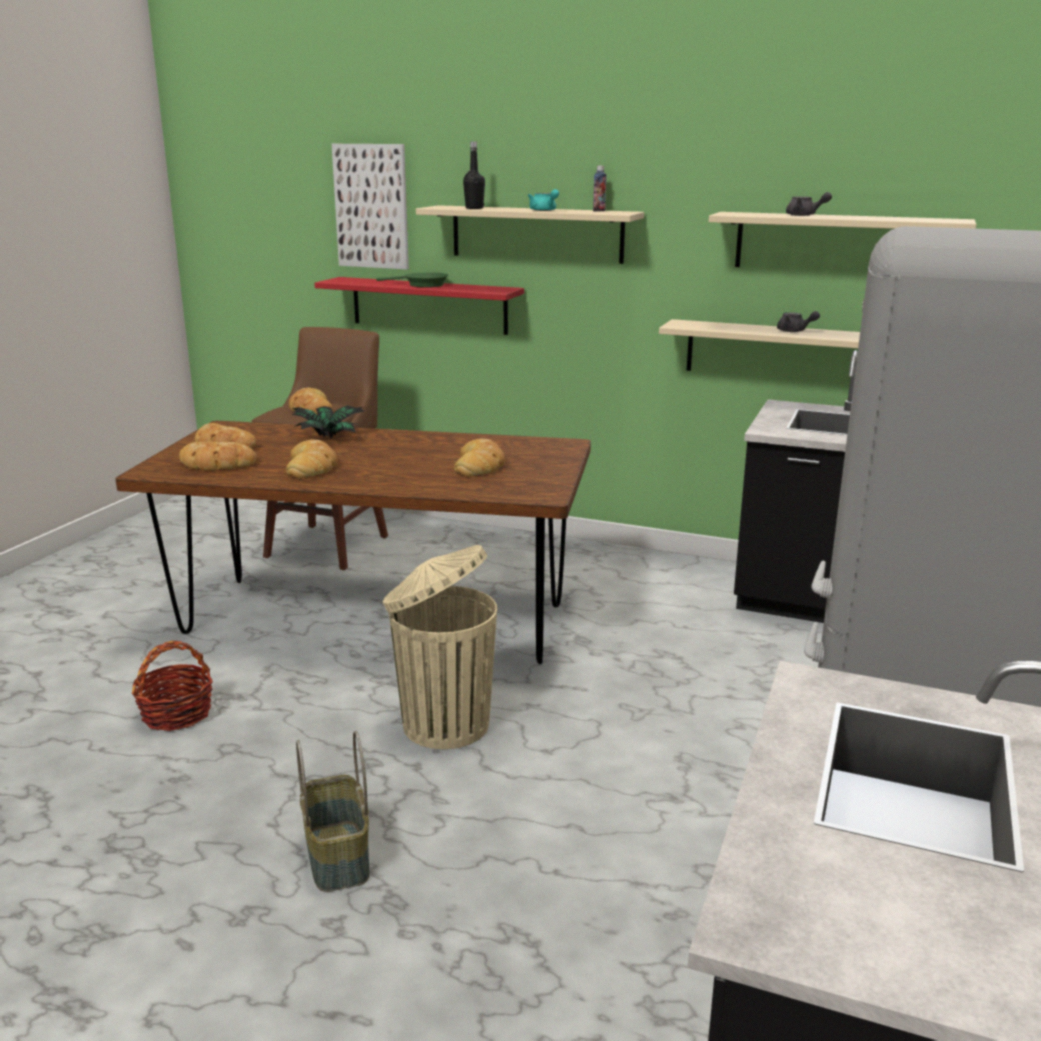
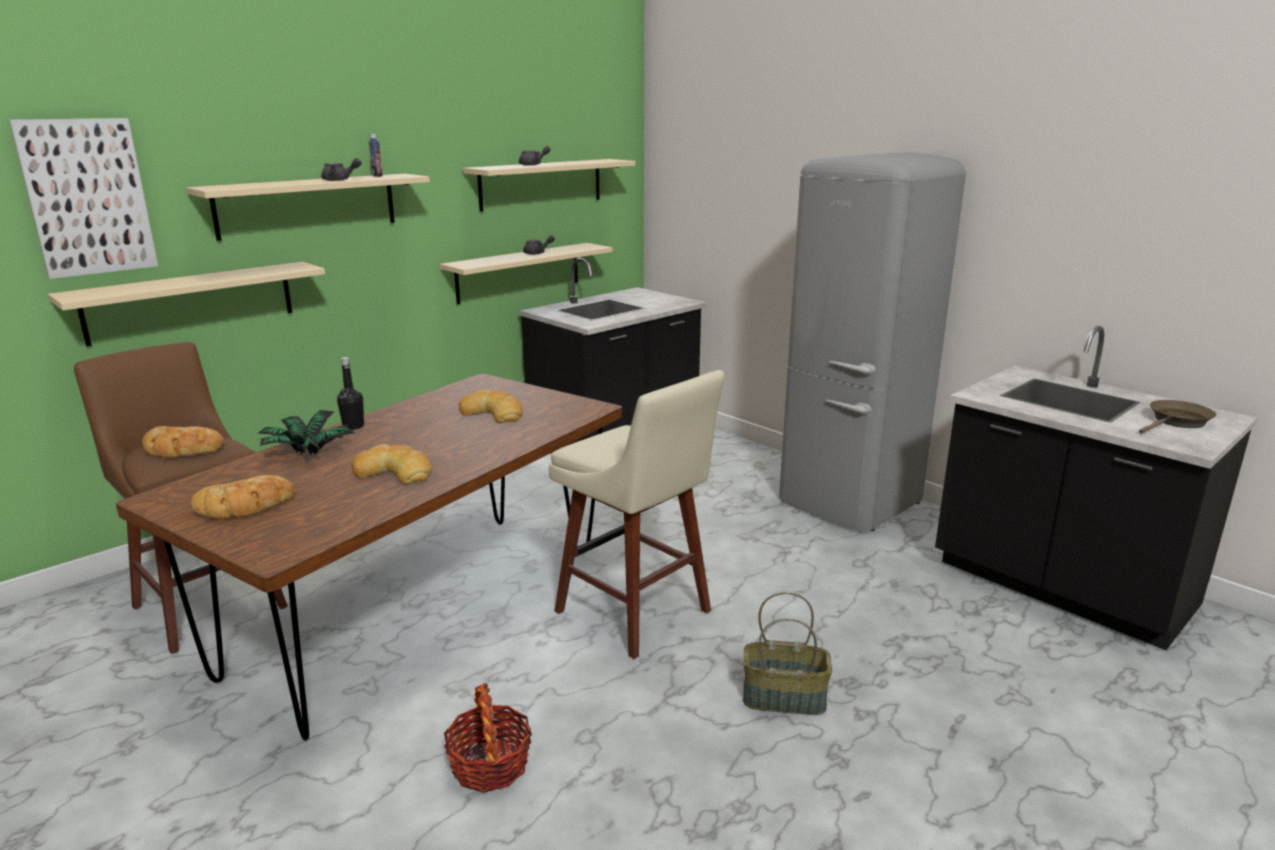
camera: 65 degrees left, 0 degrees up
bread [179,442,257,471] -> none
red shelf [315,277,524,335] -> beige shelf [47,262,325,347]
green frying pan [376,273,449,287] -> none
beige trash can [383,545,497,749] -> beige stool [549,370,725,659]
black bottle [463,142,485,209] -> black bottle moved to [337,357,364,430]
turquoise teapot [528,189,559,211] -> grey teapot [321,158,362,181]
none -> brown frying pan [1139,400,1216,434]

